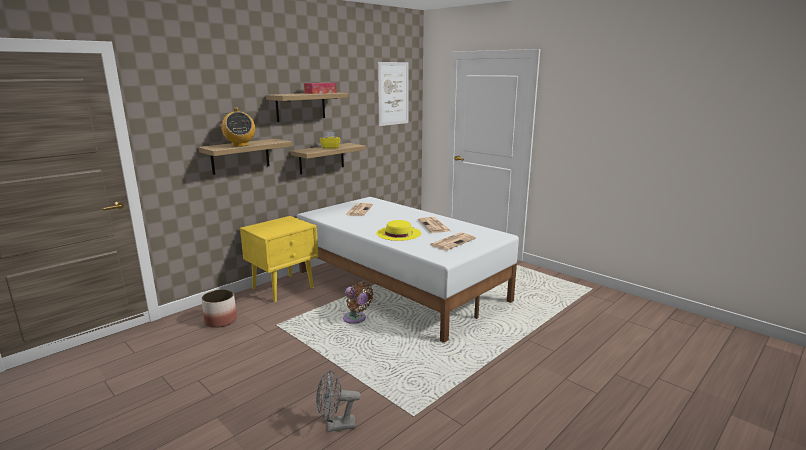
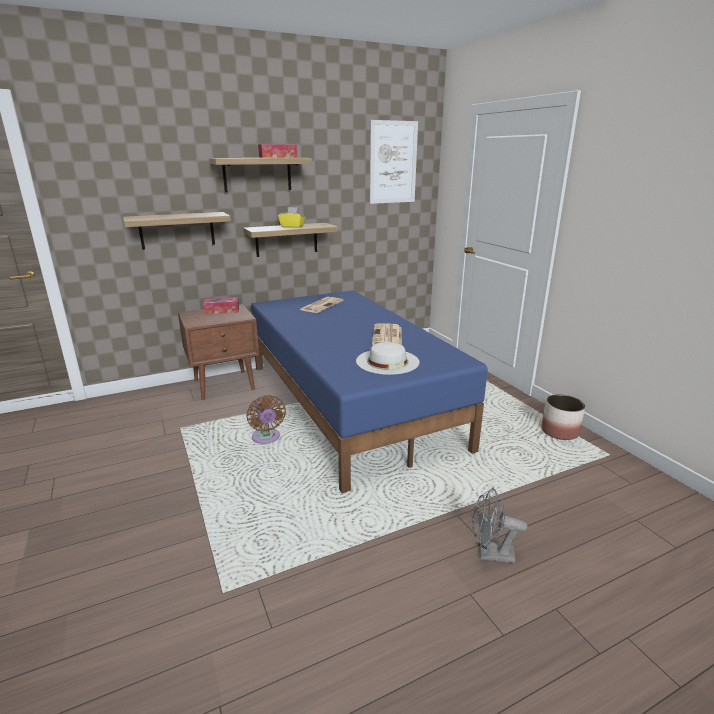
camera: 20 degrees right, 5 degrees up
planter [201,289,237,328] -> planter moved to [541,394,585,440]
radio [221,108,255,147] -> none
yellow nightstand [240,216,319,302] -> brown nightstand [178,304,259,400]
white bed [297,197,519,343] -> blue bed [251,290,488,493]
grey fan [316,370,361,432] -> grey fan moved to [472,488,528,563]
yellow hat [377,220,421,241] -> none
newspaper [430,232,476,250] -> white hat [356,342,419,375]
none -> tissue box [203,297,239,314]

